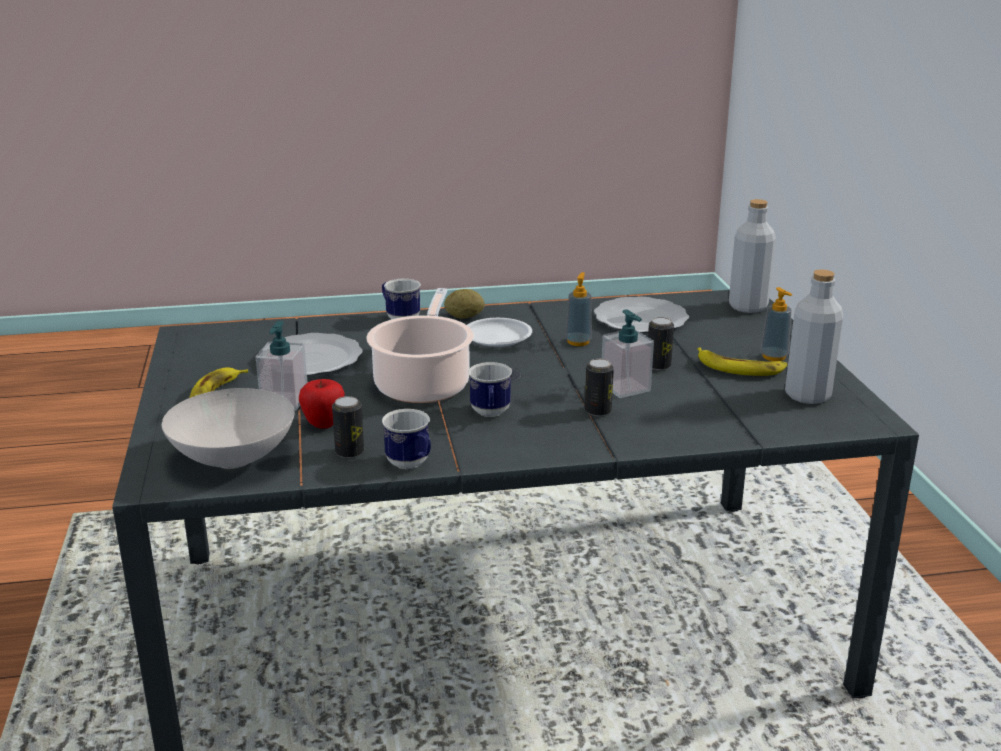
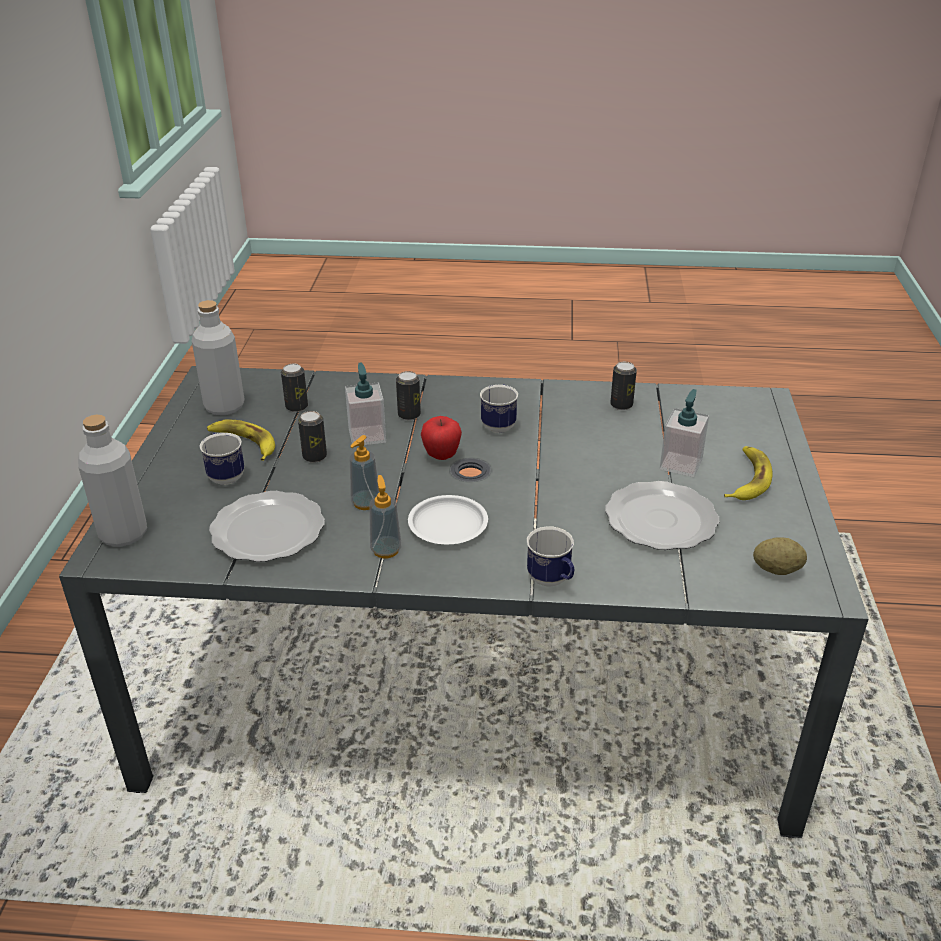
camera: 165 degrees left, 10 degrees up
white bowl [162,388,294,469] -> none
apple [299,379,345,429] -> apple moved to [421,416,462,460]
cooking pot [366,288,474,403] -> none
mug [382,409,431,469] -> mug moved to [199,433,244,485]
potato [444,289,485,319] -> potato moved to [753,537,807,575]
soap dispenser [760,287,792,361] -> soap dispenser moved to [369,475,402,558]
none -> can [281,364,308,412]

